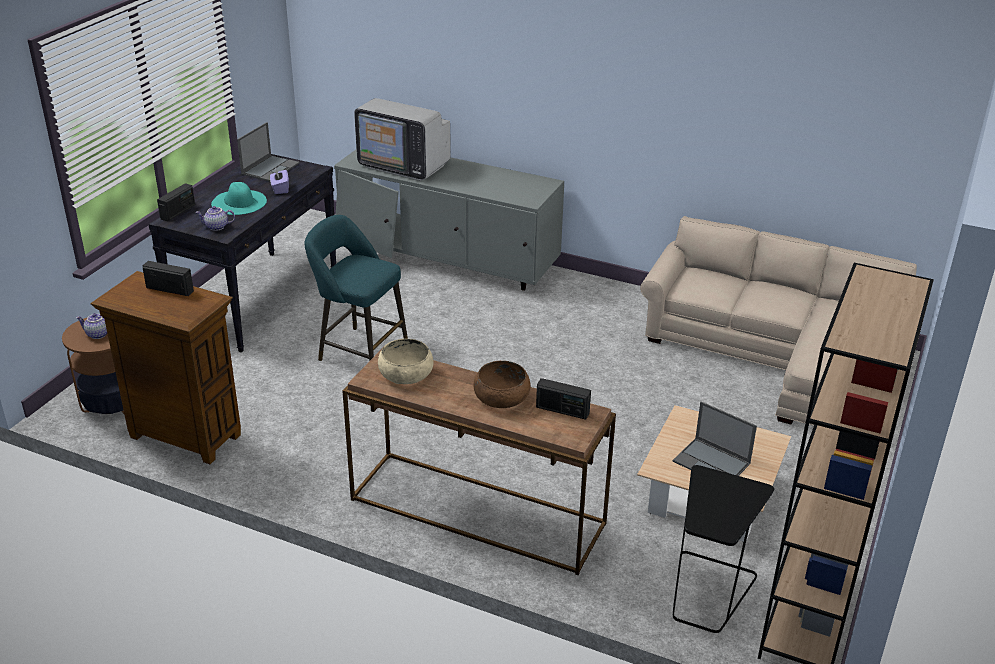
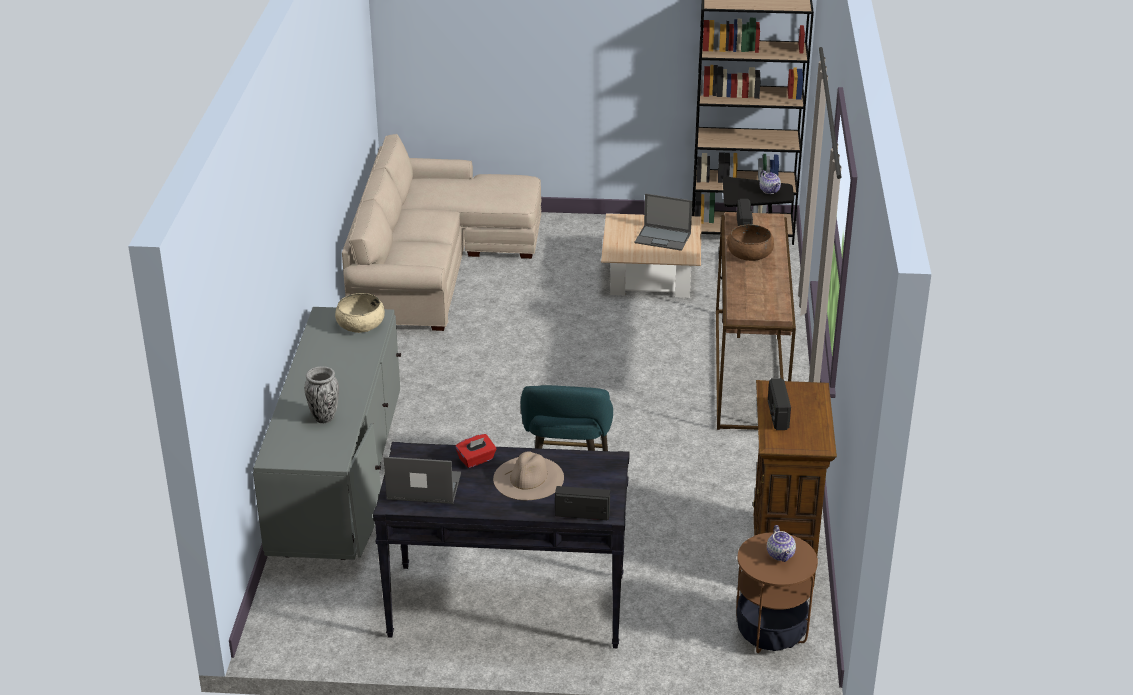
camera: 110 degrees left, 0 degrees up
teapot [195,206,235,231] -> teapot moved to [759,170,781,194]
turquoise hat [211,182,267,215] -> beige hat [493,451,564,500]
purple tissue box [270,169,289,194] -> red tissue box [455,434,496,468]
television [354,98,451,180] -> vase [304,366,339,423]
beige bowl [378,339,434,384] -> beige bowl moved to [335,293,385,333]
laptop [673,402,757,476] -> laptop turned 90 degrees clockwise [635,193,692,251]

